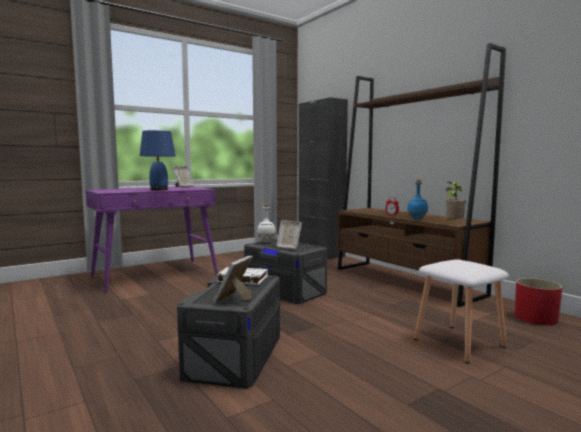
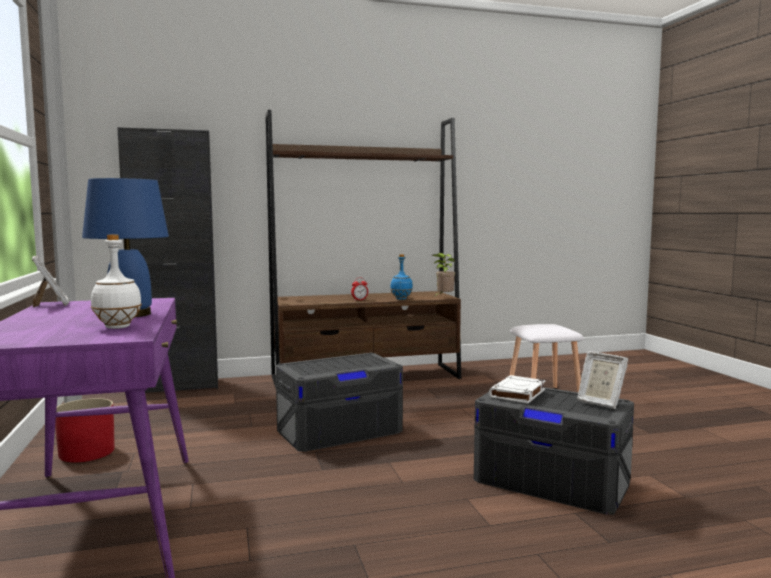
camera: 70 degrees left, 0 degrees up
white bottle [257,205,276,242] -> white bottle moved to [91,234,142,329]
picture frame [276,220,302,250] -> none
red planter [515,278,562,325] -> red planter moved to [55,398,115,462]

